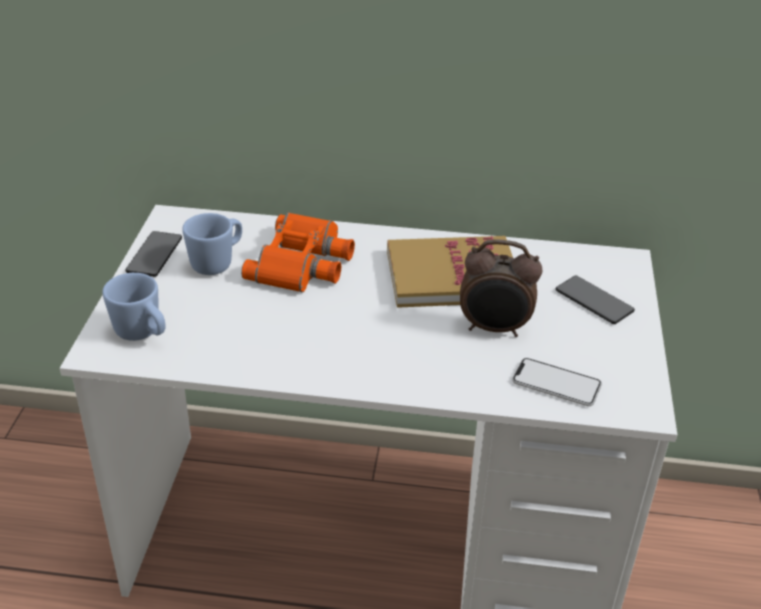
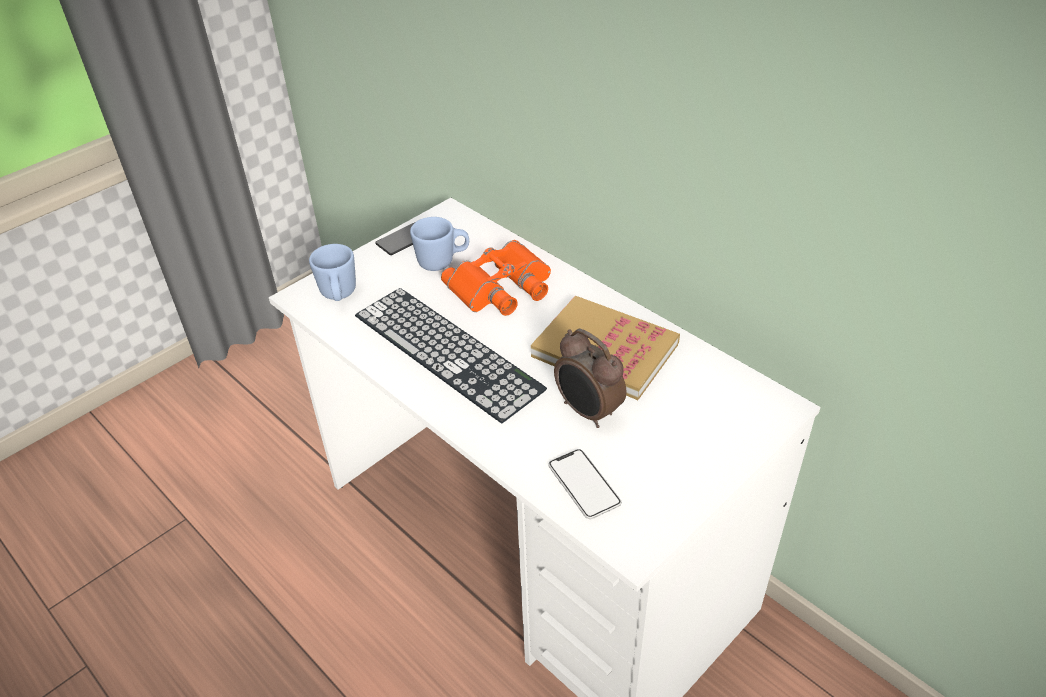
camera: 40 degrees right, 5 degrees up
phone [556,276,635,324] -> none
none -> keyboard [355,288,547,423]

